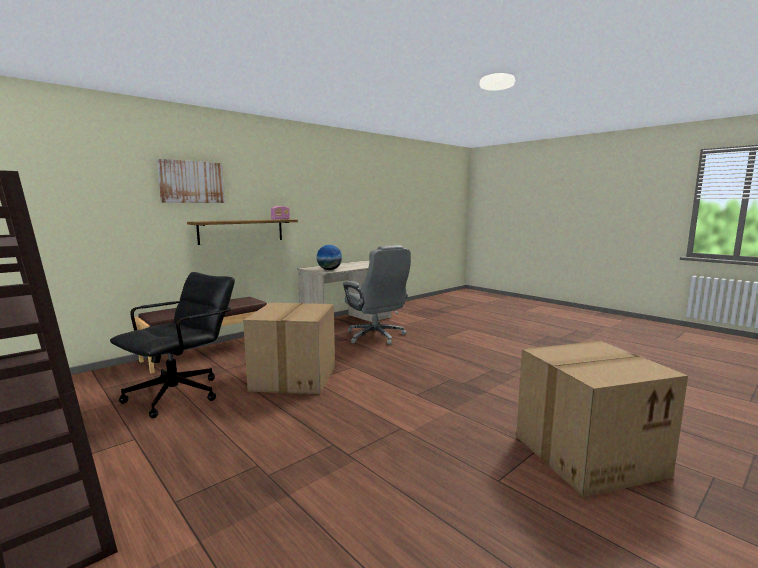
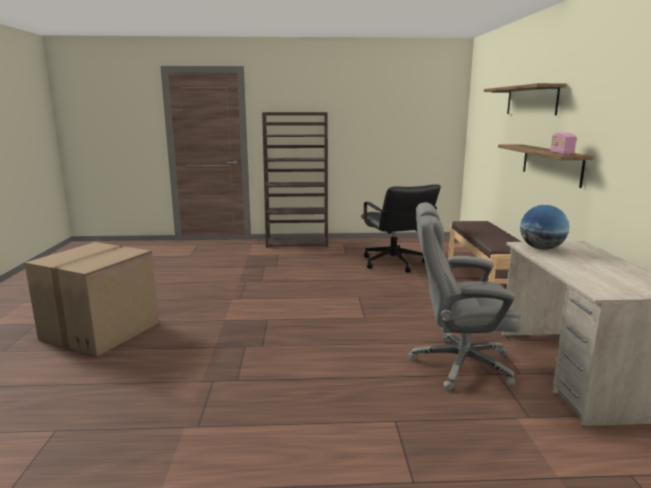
camera: 130 degrees right, 5 degrees up
picture [157,159,225,203] -> shelf [484,83,566,115]
cardboard box [243,303,335,394] -> none

